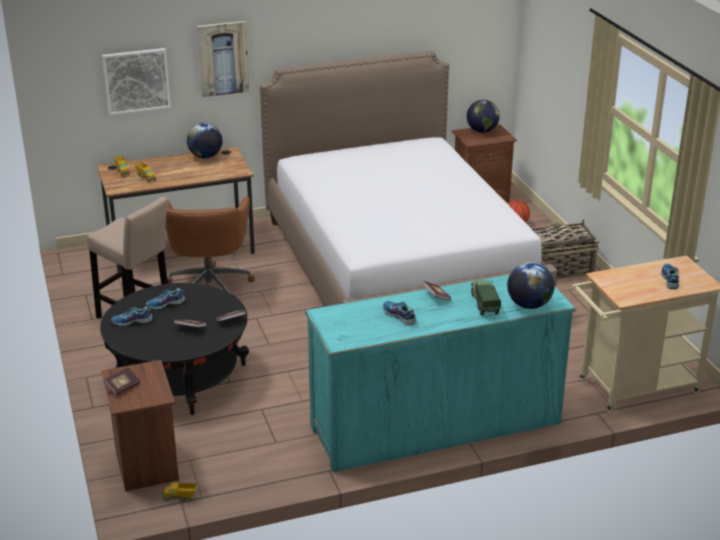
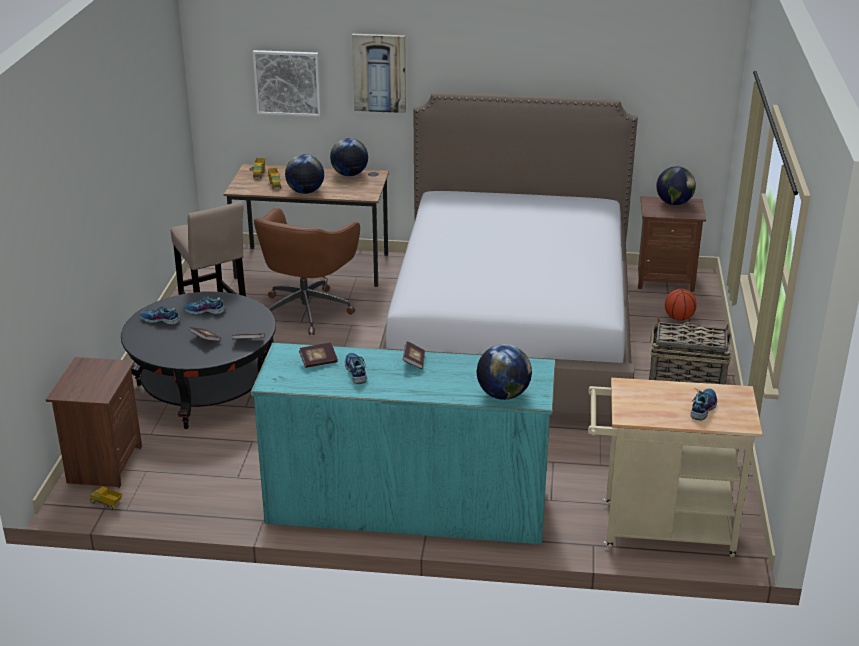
camera: 25 degrees right, 0 degrees up
book [104,367,140,396] -> book moved to [299,343,338,368]
toy truck [471,280,501,316] -> none
none -> globe [285,154,324,194]

